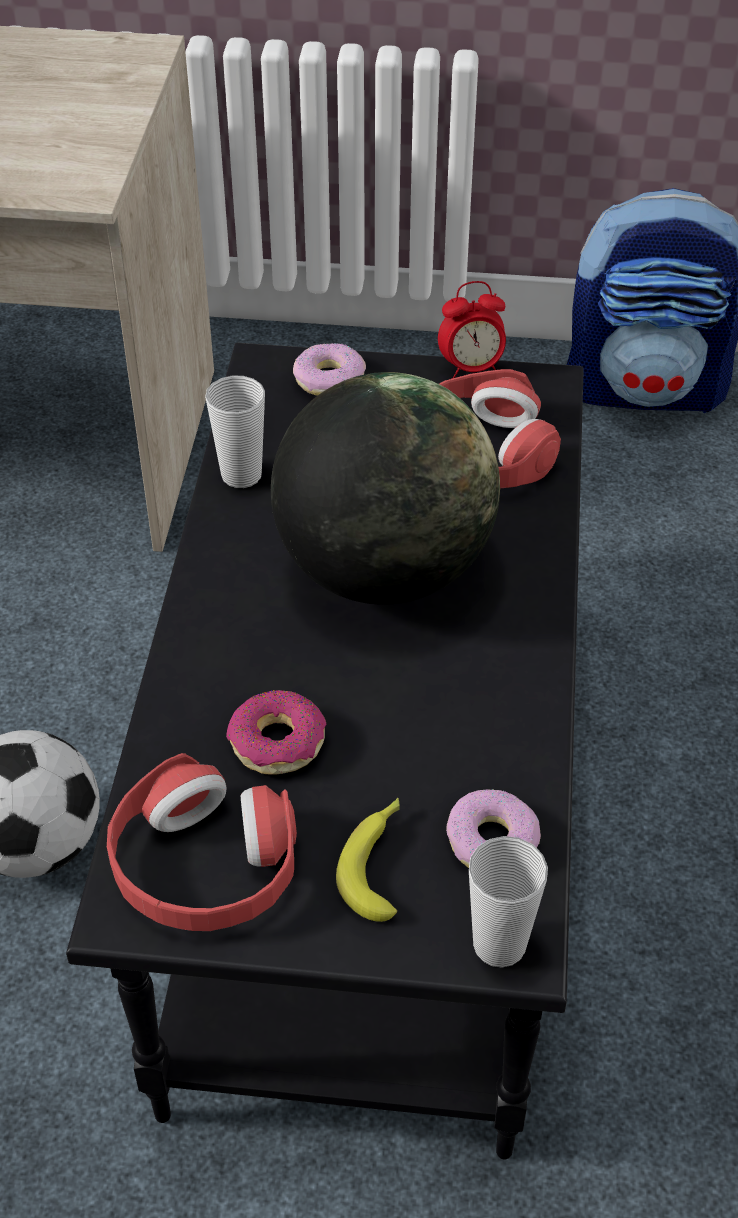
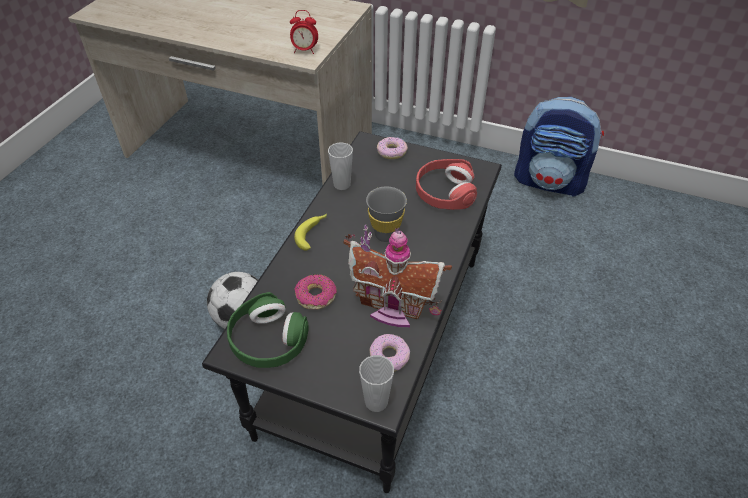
camera: 15 degrees right, 0 degrees up
red headphones [107,753,297,931] -> green headphones [227,292,309,368]
globe [271,372,500,605] -> grey cup [366,186,407,242]
banana [336,798,400,922] -> banana moved to [294,214,327,250]
alarm clock [438,281,506,379] -> alarm clock moved to [290,10,318,54]
none -> toy house [343,225,452,327]

